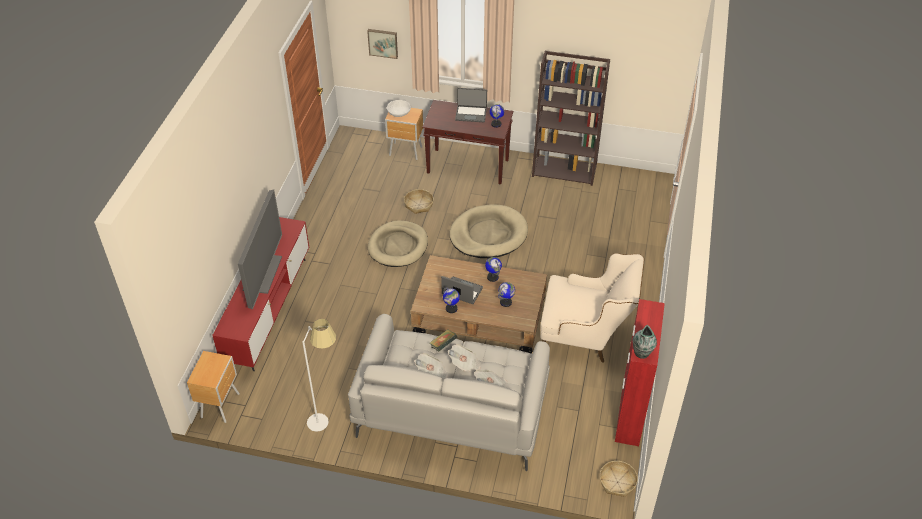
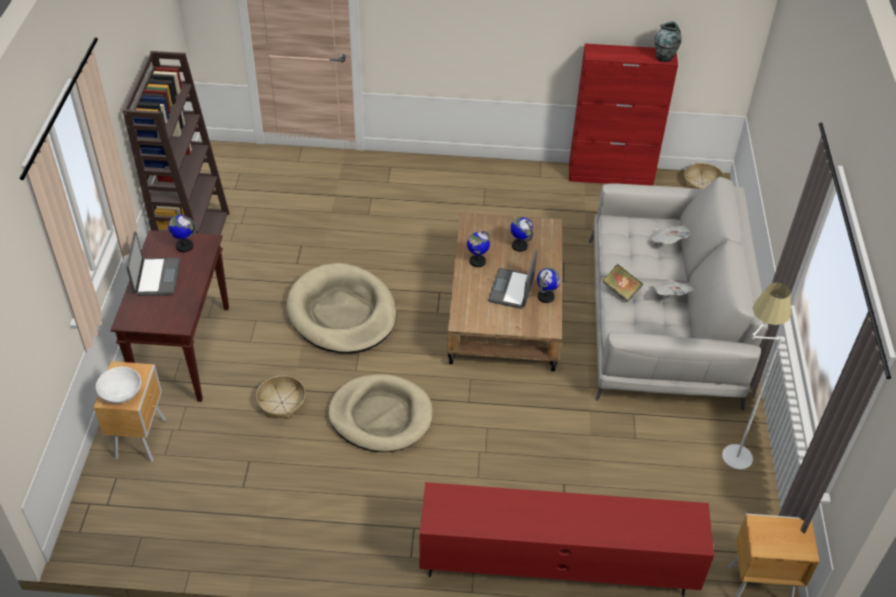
camera: 100 degrees left, 0 degrees up
television [238,189,282,310] -> none
picture [367,29,398,59] -> none
newspaper [448,344,481,372] -> none
beige armchair [540,253,644,362] -> none

